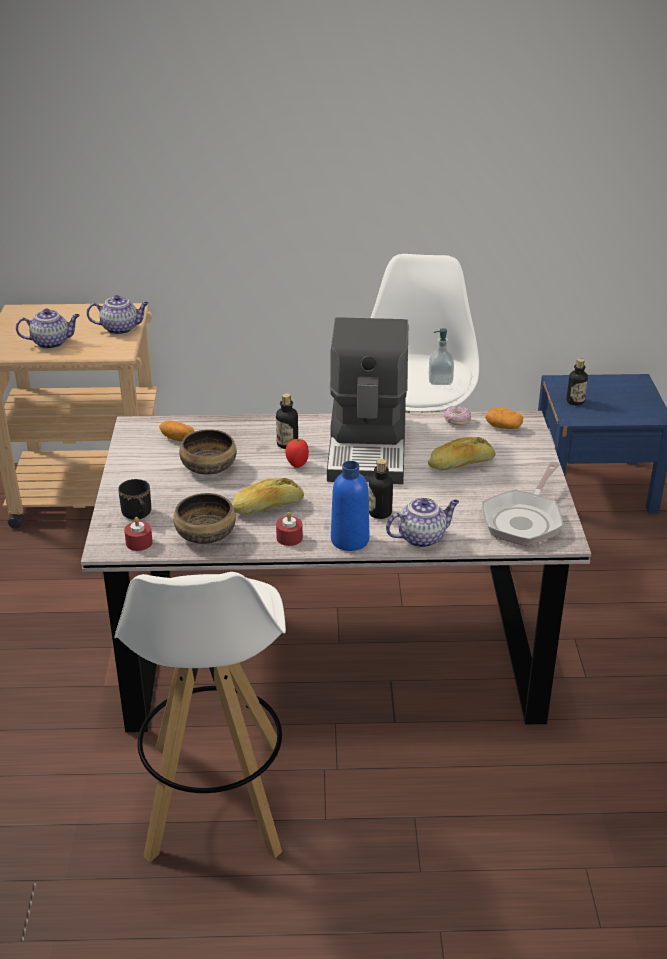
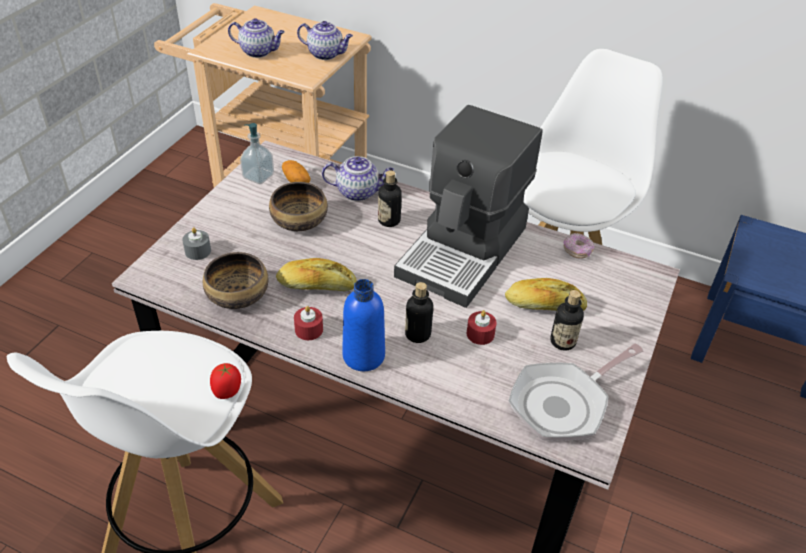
camera: 25 degrees right, 10 degrees up
black mug [118,479,151,520] -> grey candle [182,227,211,260]
red candle [124,517,153,551] -> red candle moved to [467,310,497,345]
tomato [285,438,309,468] -> tomato moved to [210,363,241,399]
teapot [386,498,459,548] -> teapot moved to [322,156,394,201]
soap dispenser [429,328,454,385] -> soap dispenser moved to [240,123,274,184]
potato [485,408,523,429] -> none
bottle [566,358,588,405] -> bottle moved to [550,290,584,351]

